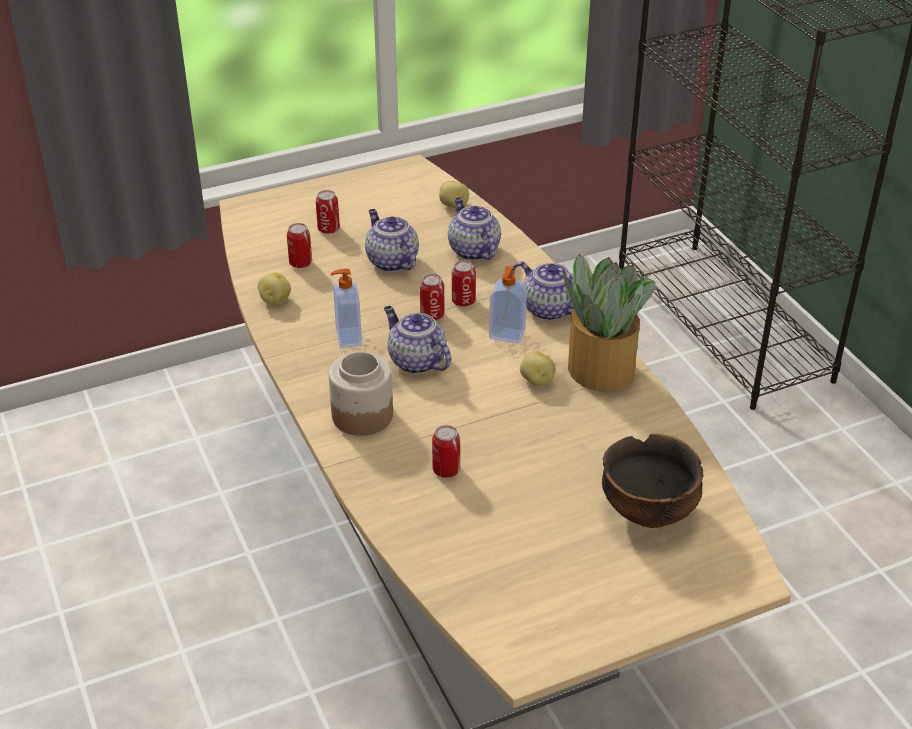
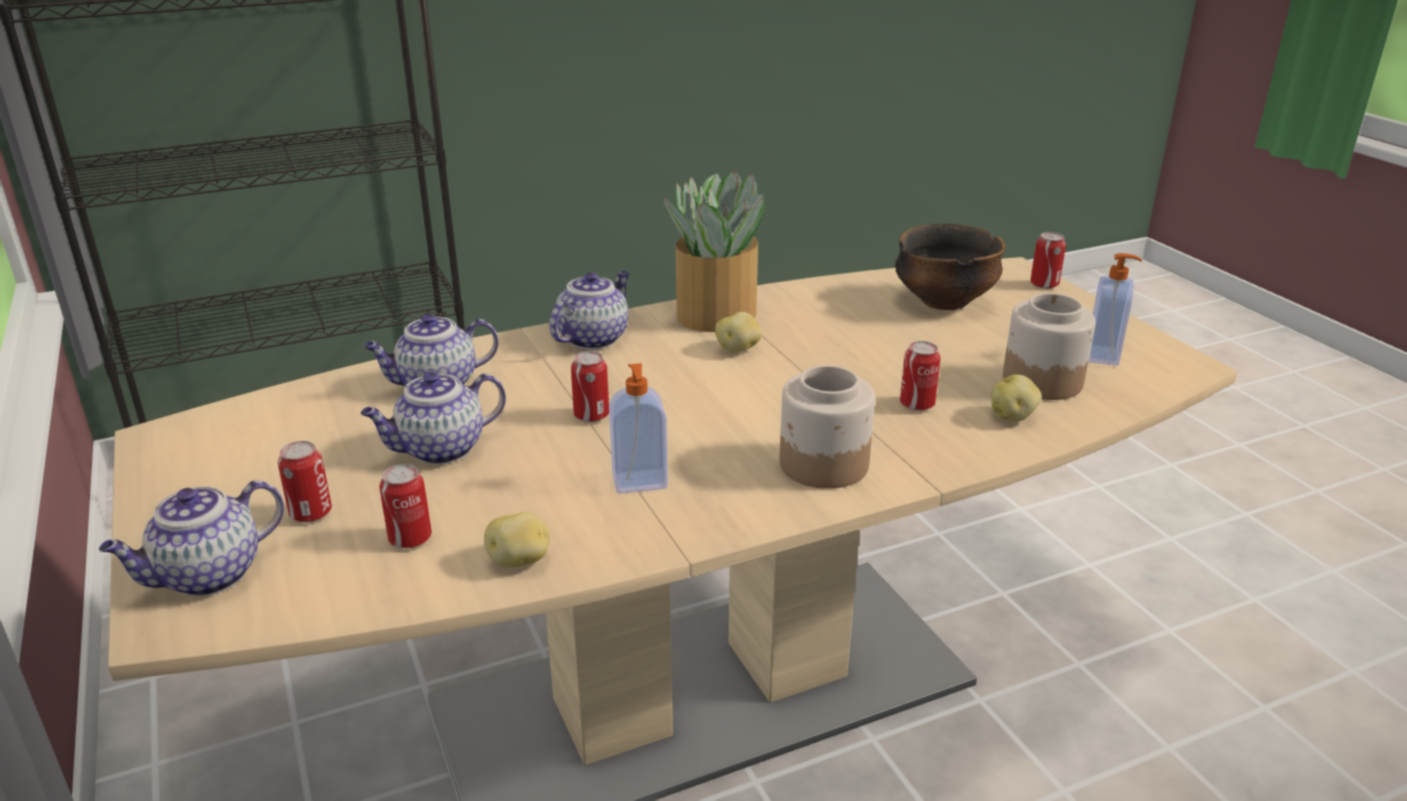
camera: 90 degrees left, 10 degrees down
teapot [384,306,451,374] -> teapot moved to [99,480,284,596]
potato [439,181,469,208] -> potato moved to [991,375,1042,422]
can [452,260,476,307] -> can moved to [1030,232,1066,289]
soap dispenser [489,266,527,344] -> soap dispenser moved to [1088,253,1142,366]
none -> jar [1003,293,1096,400]

